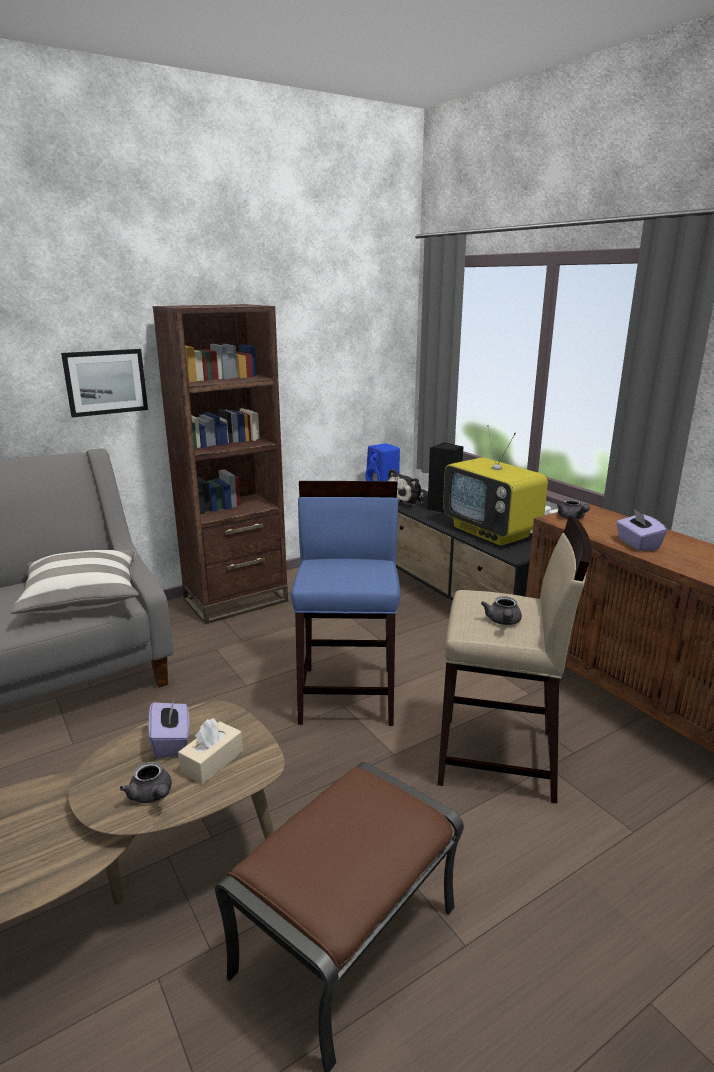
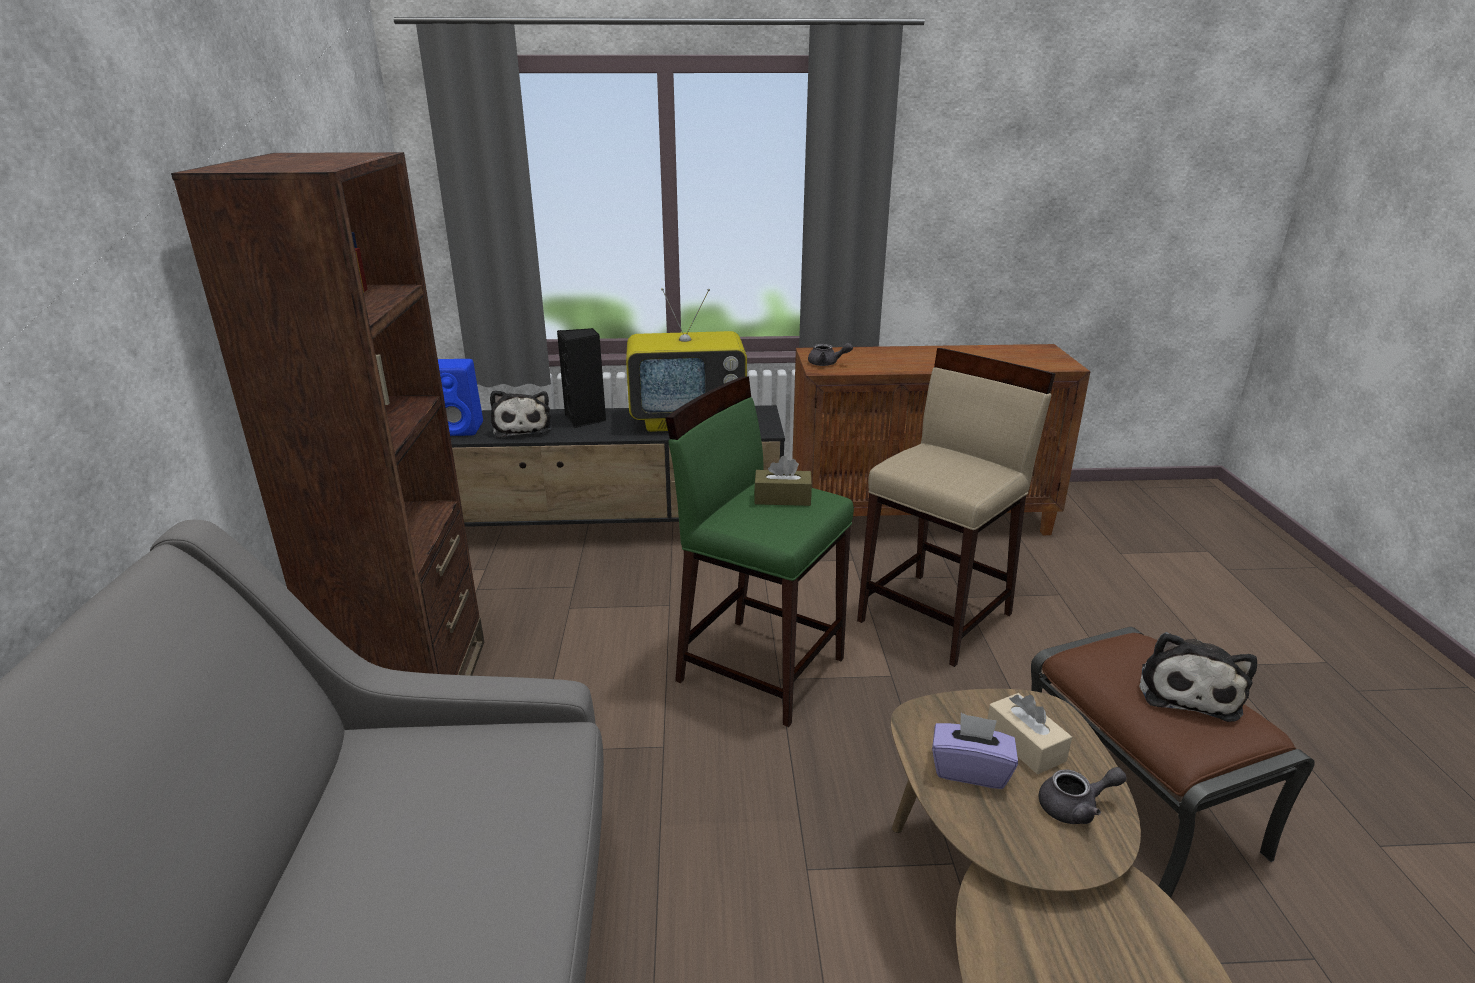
camera: 60 degrees left, 5 degrees up
pillow [10,550,139,614] -> none
picture [61,349,148,417] -> none
blue stool [291,481,400,726] -> green stool [665,376,854,727]
grey teapot [481,596,522,625] -> none
purple tissue box [616,509,667,551] -> none
none -> brown tissue box [754,456,812,506]
none -> plush toy [1140,632,1257,722]

